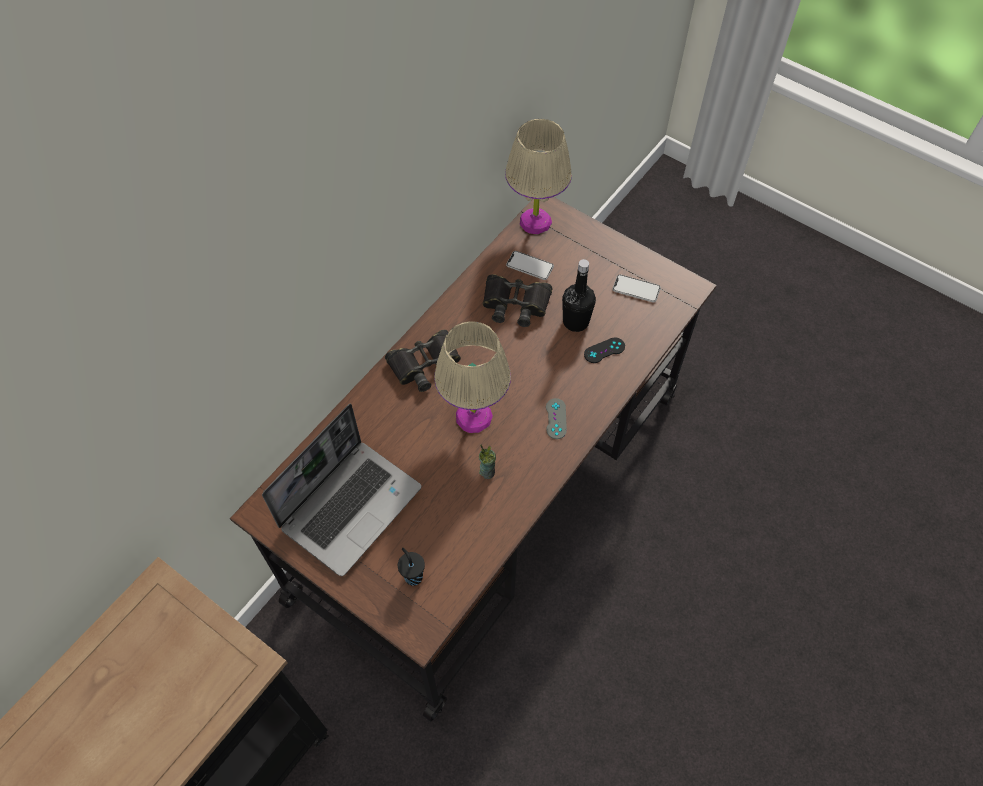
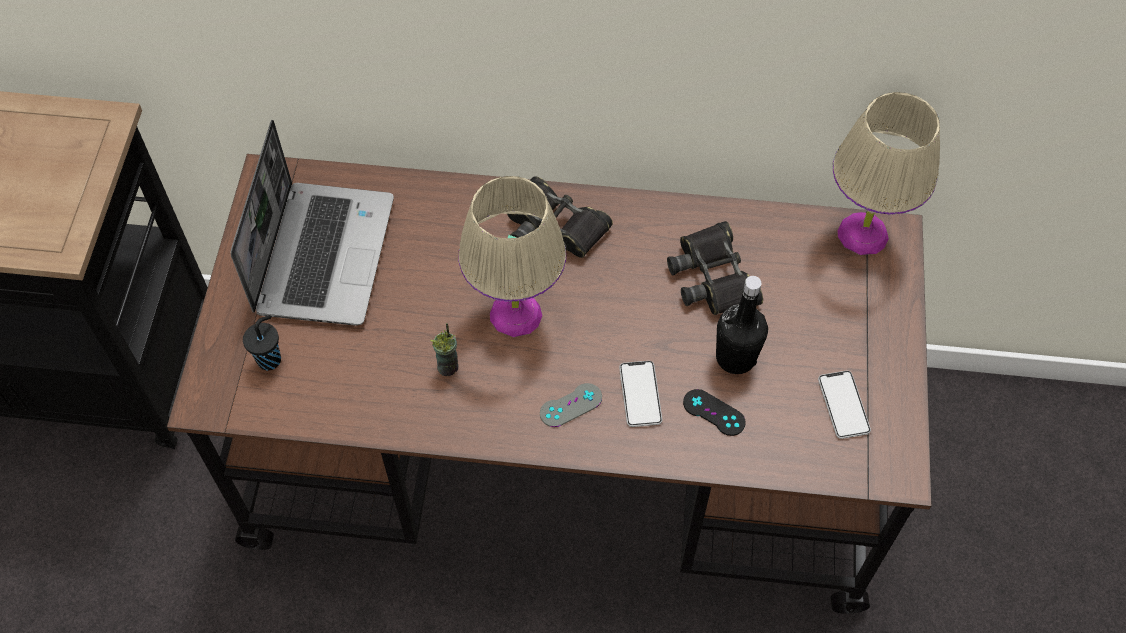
camera: 60 degrees right, 0 degrees up
laptop [262,404,421,576] -> laptop turned 90 degrees counterclockwise [231,120,394,326]
phone [506,251,554,280] -> phone moved to [619,361,663,427]

